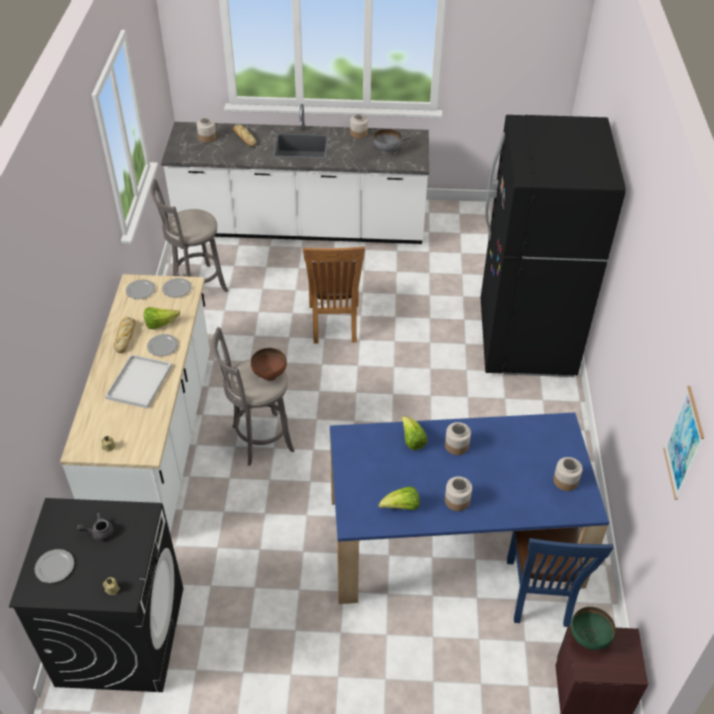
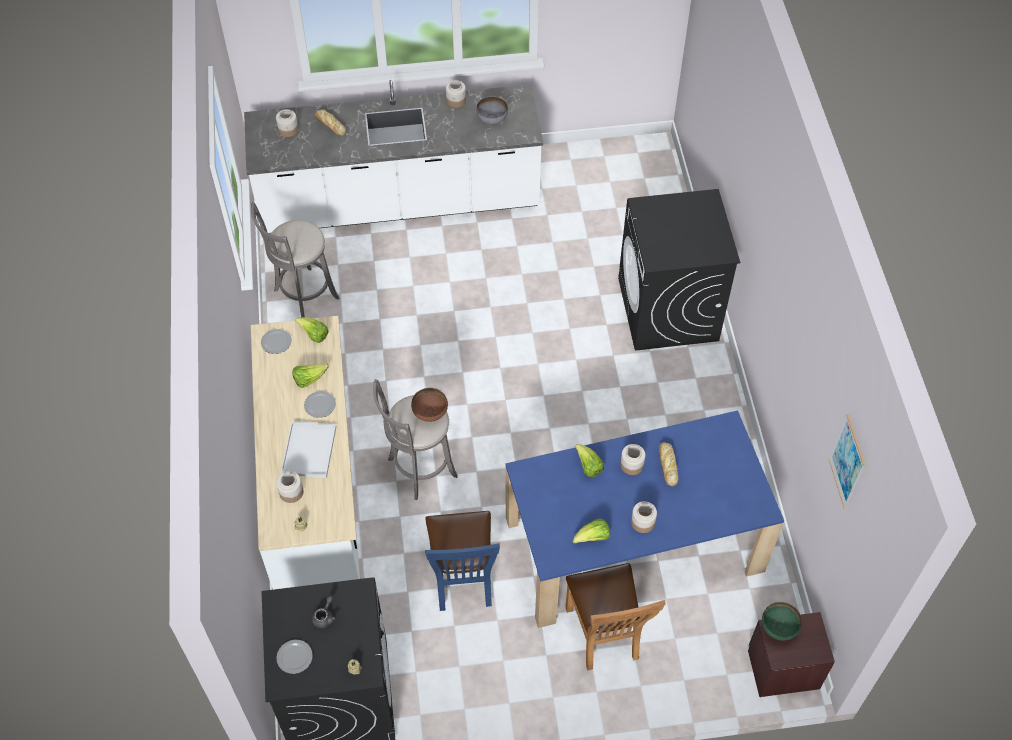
camera: 10 degrees left, 10 degrees up
grey teapot [77,513,114,541] -> grey teapot turned 135 degrees clockwise [311,596,336,629]
bread [114,317,136,353] -> bread moved to [659,442,678,486]
plate [162,278,192,298] -> lettuce [295,317,328,343]
brown chair [303,246,365,344] -> brown chair moved to [565,563,666,671]
black fridge [481,115,626,377] -> black washing machine [618,189,740,350]
blue chair [507,527,614,627] -> blue chair moved to [425,511,500,611]
jar [553,457,582,491] -> jar moved to [276,471,303,503]

